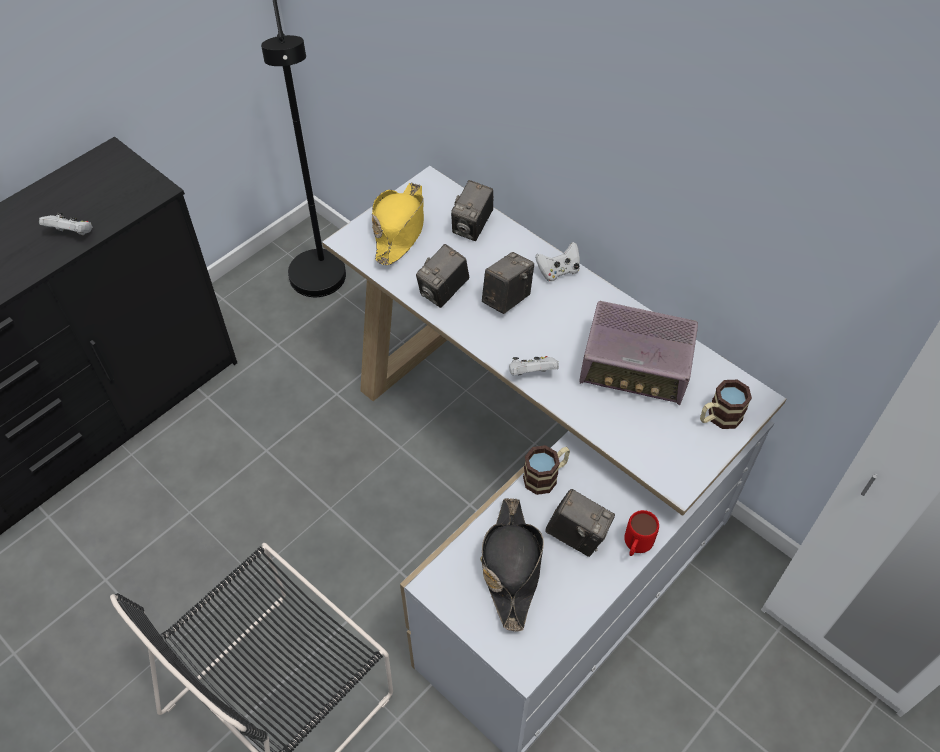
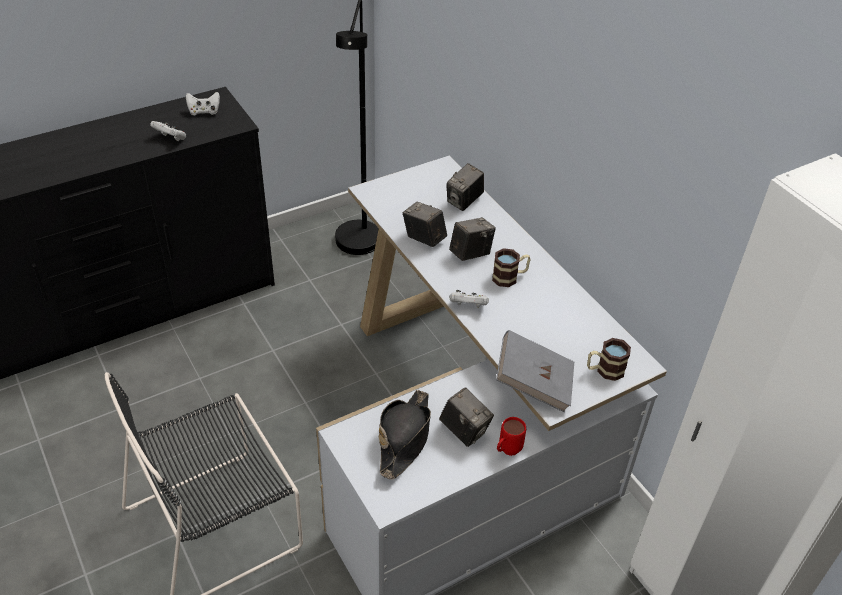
camera: 15 degrees right, 10 degrees down
yellow hat [372,182,424,265] -> none
camera [416,244,469,308] -> camera turned 75 degrees clockwise [403,201,447,247]
mug [523,445,570,495] -> mug moved to [492,248,531,287]
white game controller [535,242,580,282] -> white game controller moved to [186,92,220,116]
radio [579,301,698,405] -> none
none -> grey book [496,330,574,412]

